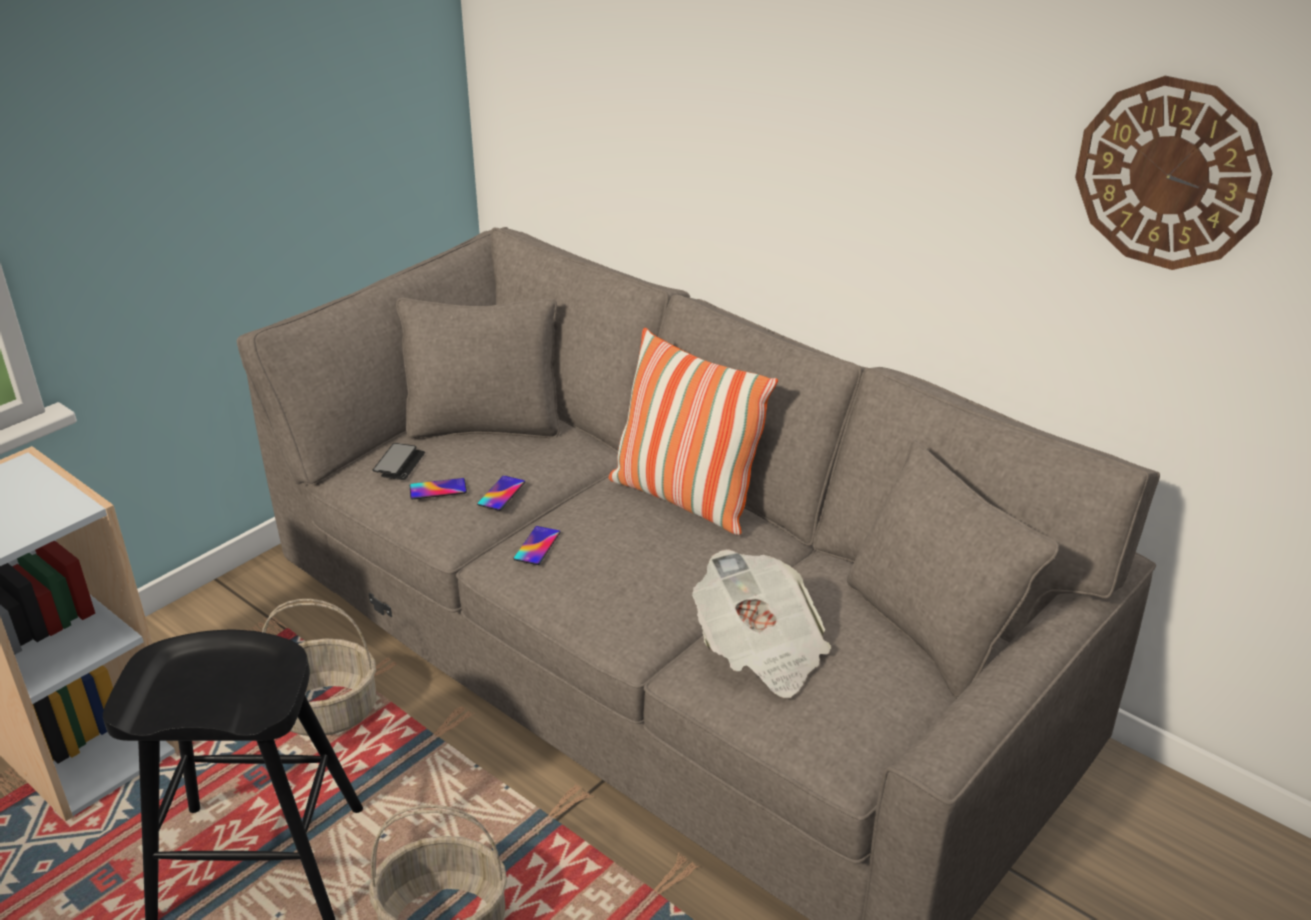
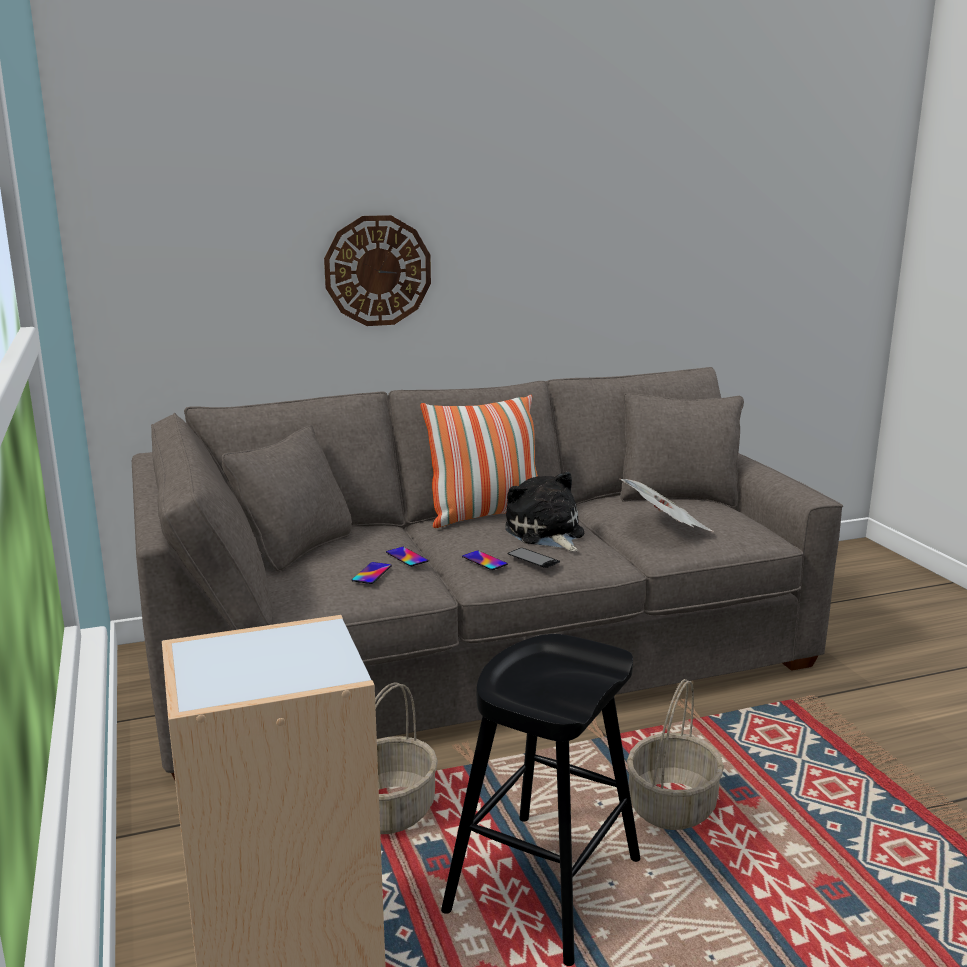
camera: 60 degrees left, 15 degrees down
phone [372,443,425,480] -> phone moved to [508,548,560,568]
wall clock [1075,76,1273,270] -> wall clock moved to [324,215,431,326]
none -> plush toy [505,472,584,552]

